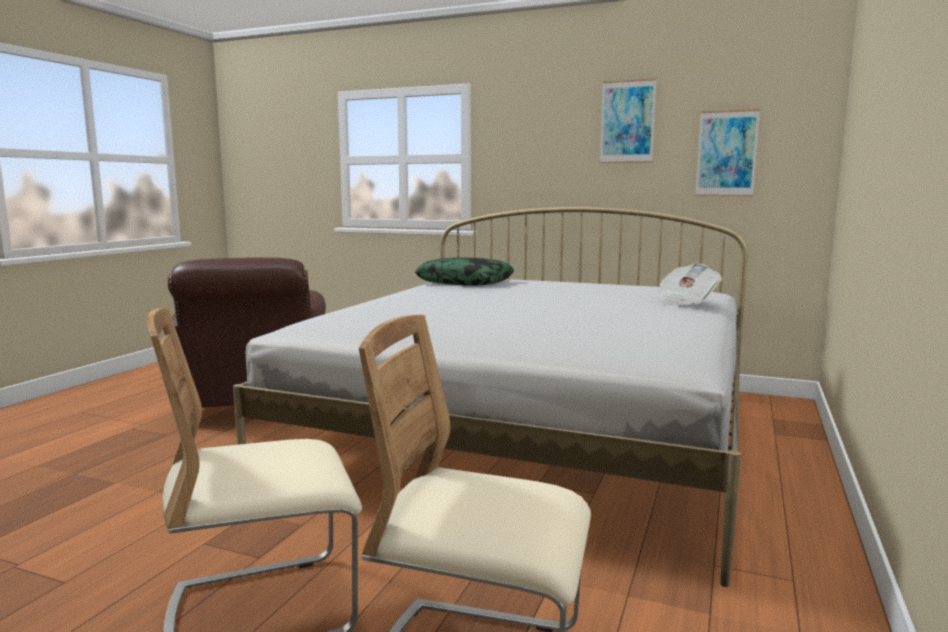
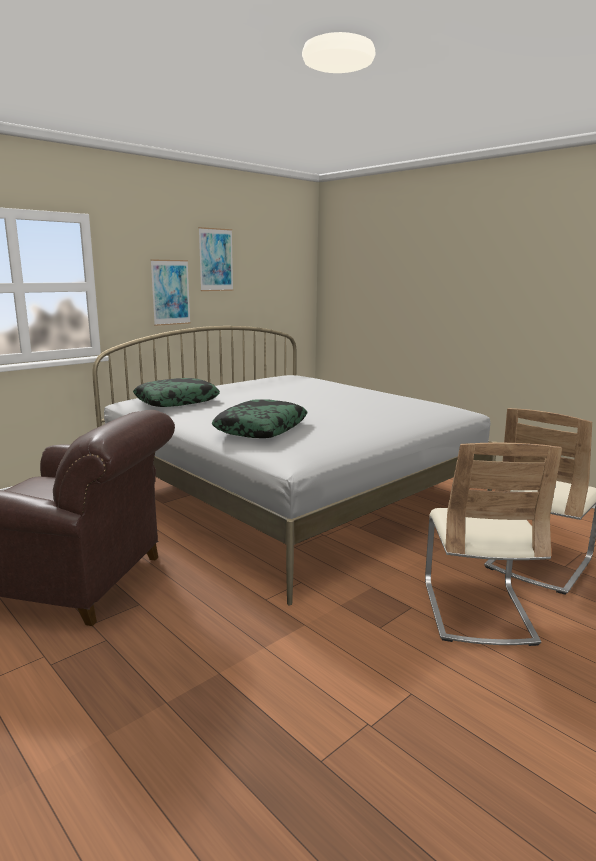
camera: 65 degrees left, 5 degrees up
newspaper [658,264,722,306] -> none
picture [695,109,760,196] -> picture moved to [150,259,191,326]
none -> pillow [211,399,308,438]

